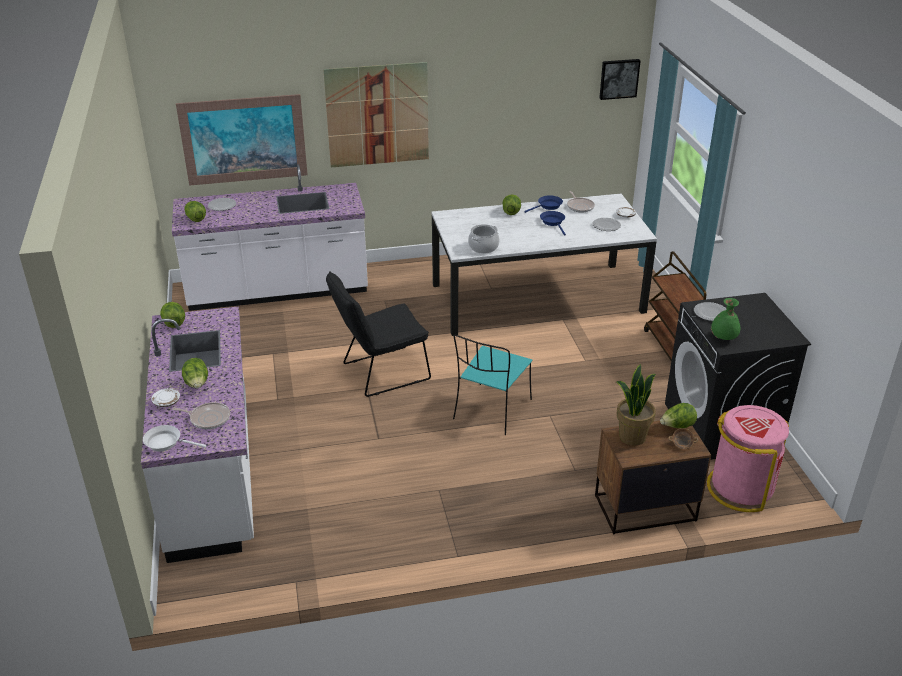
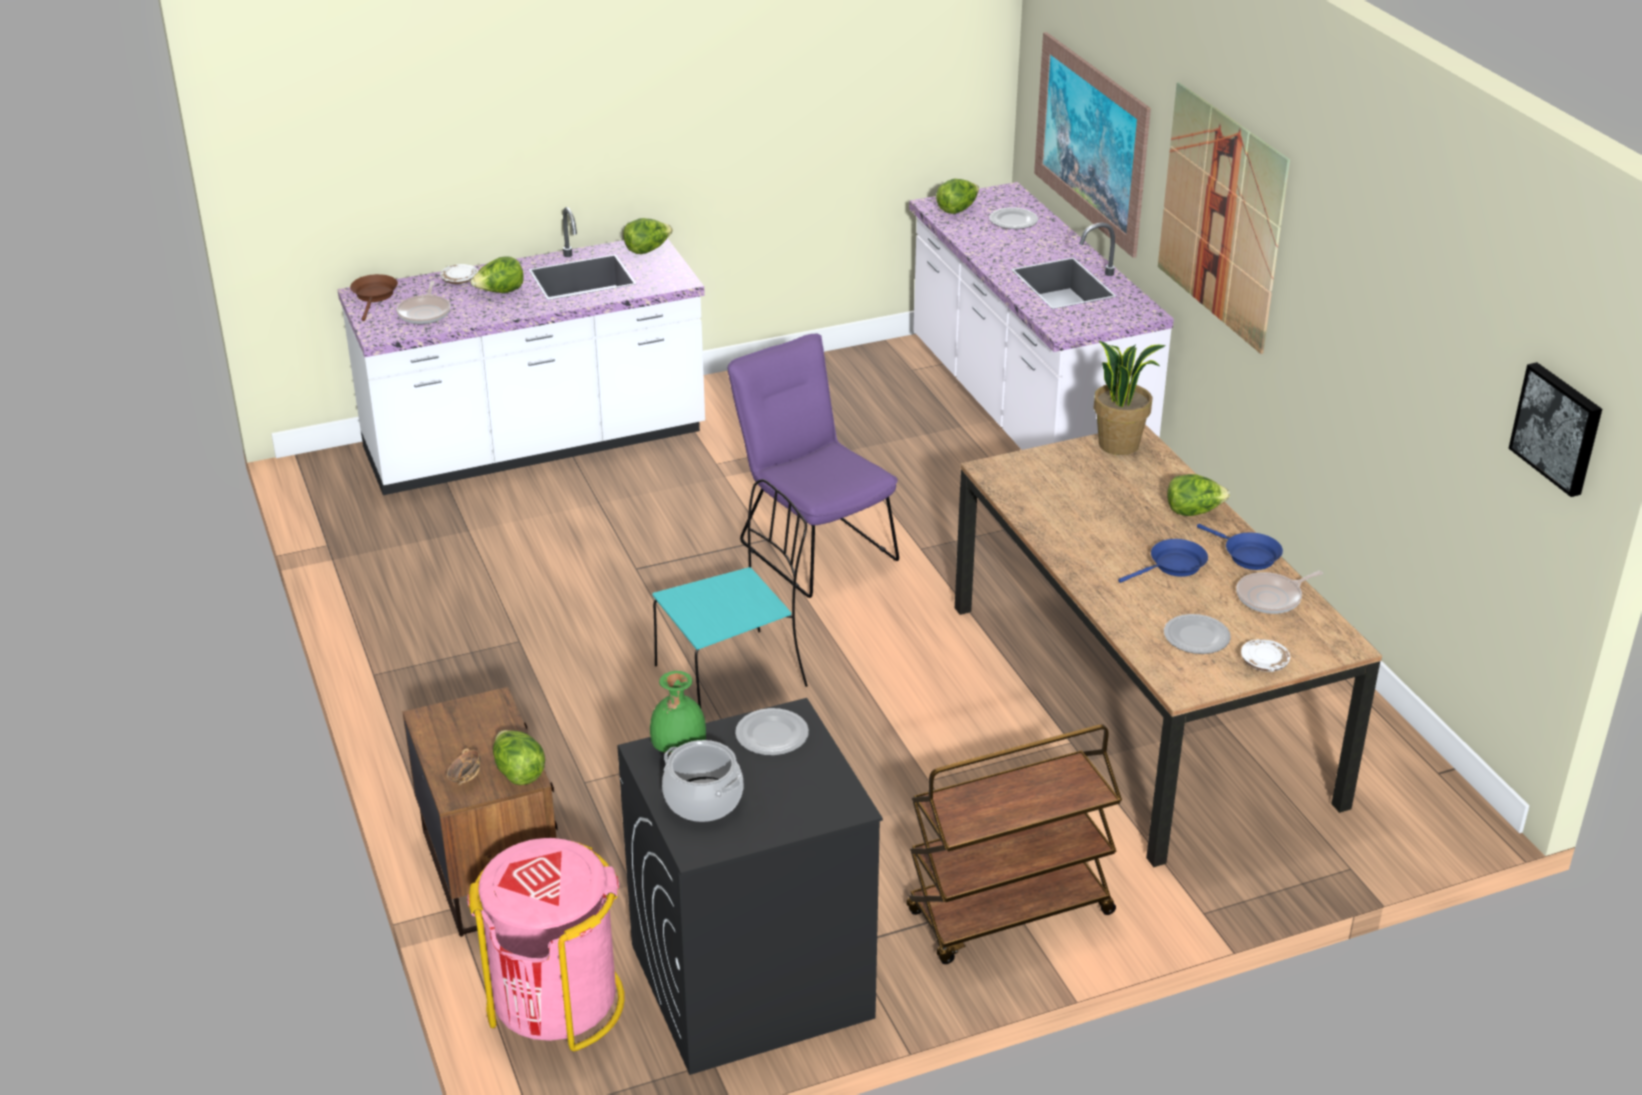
camera: 80 degrees right, 0 degrees up
white frying pan [143,425,206,451] -> brown frying pan [350,274,398,321]
black chair [326,271,431,397] -> purple chair [728,334,899,598]
white dining table [431,194,657,336] -> brown dining table [955,424,1382,867]
turquoise chair [453,335,532,435] -> turquoise chair turned 135 degrees clockwise [652,479,808,708]
cooking pot [468,224,500,253] -> cooking pot moved to [662,740,743,822]
potted plant [616,364,656,446] -> potted plant moved to [1094,340,1165,455]

